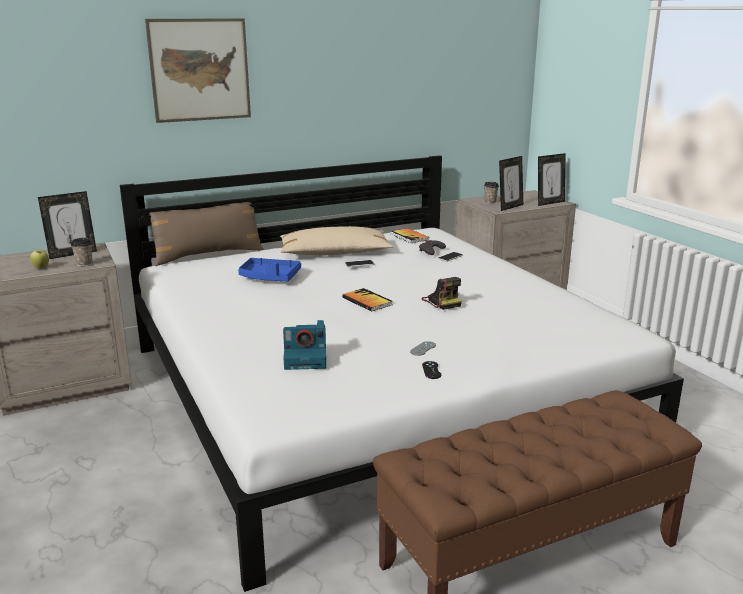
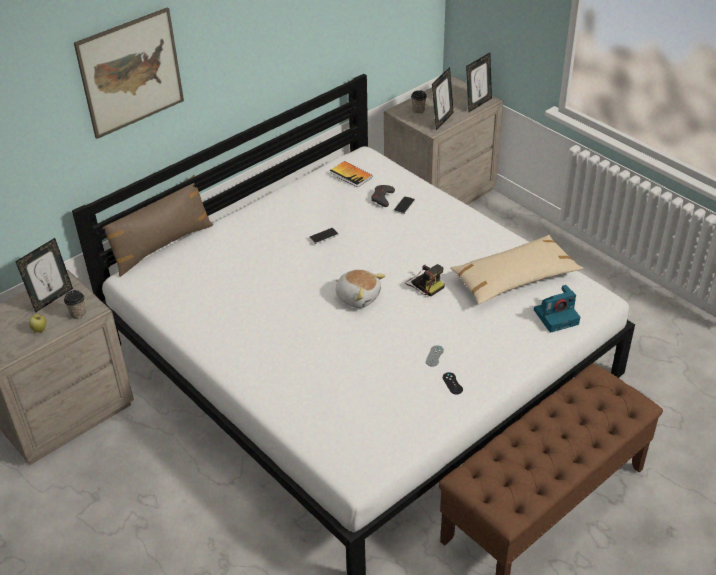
camera: 15 degrees left, 20 degrees up
blue tray [238,258,301,282] -> none
beige pillow [280,226,393,255] -> beige pillow moved to [450,235,583,305]
camera [283,320,326,370] -> camera moved to [534,285,580,333]
book [342,288,392,311] -> plush toy [335,269,386,308]

